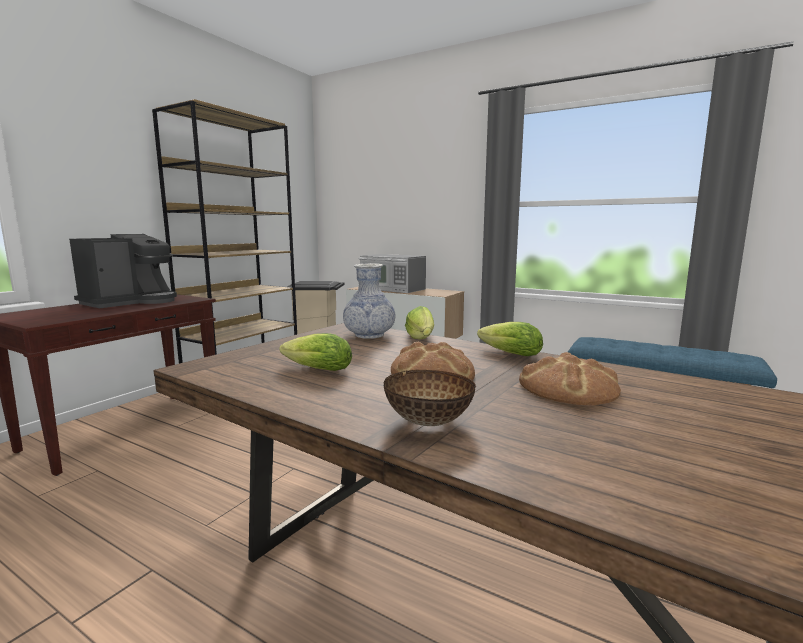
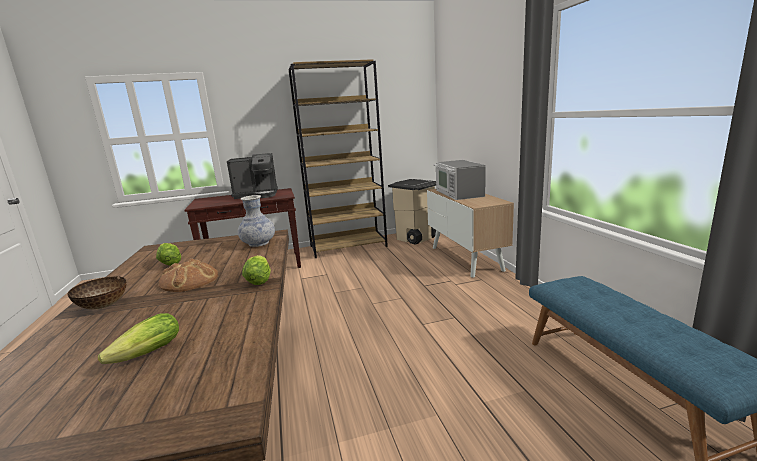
camera: 45 degrees right, 5 degrees up
lettuce [405,306,434,339] -> lettuce moved to [98,313,179,364]
bread [519,352,621,405] -> none

